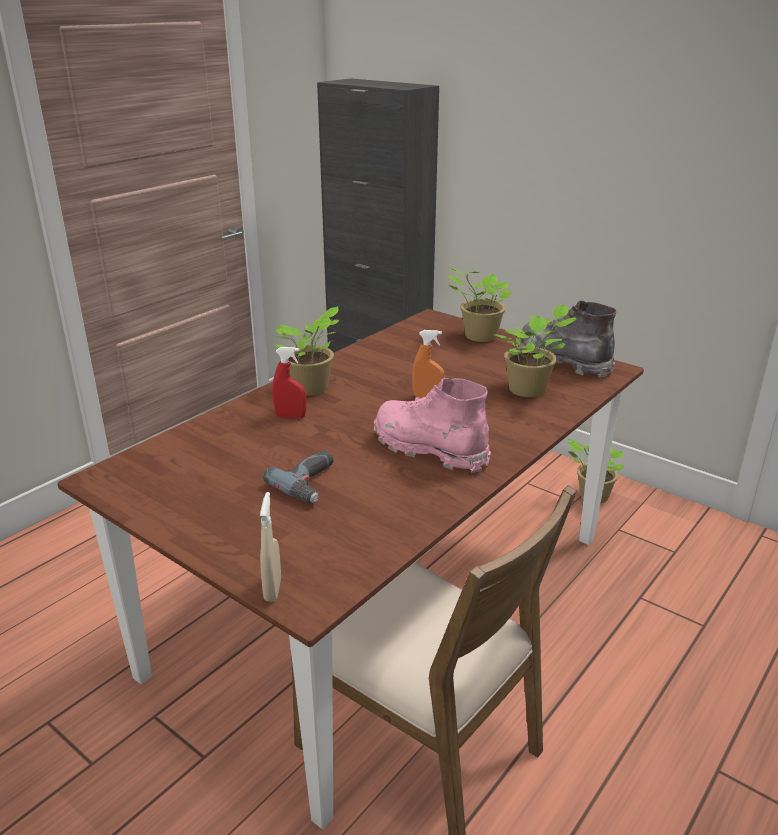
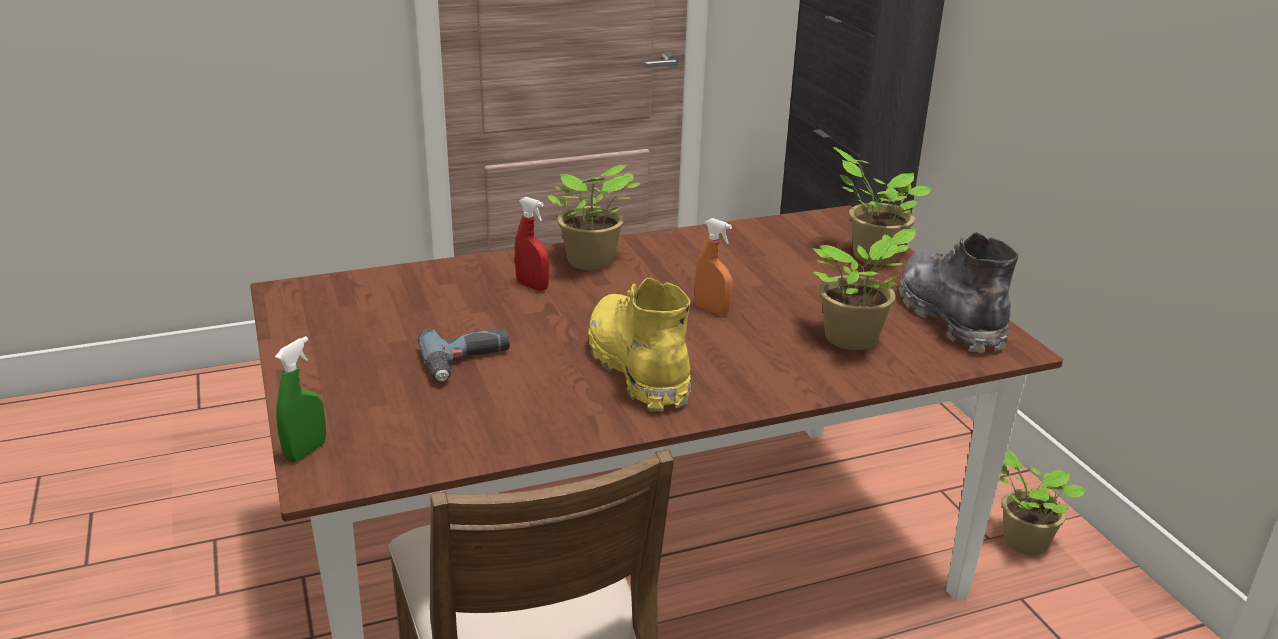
camera: 30 degrees right, 0 degrees up
beige spray bottle [260,492,281,602] -> green spray bottle [275,336,326,462]
pink boot [374,378,491,473] -> yellow boot [588,278,691,411]

